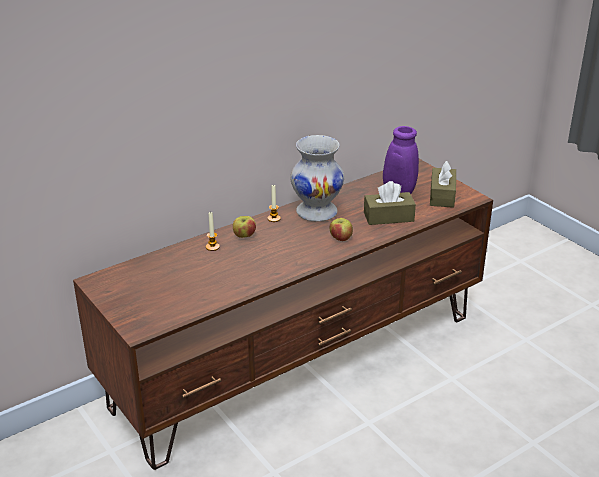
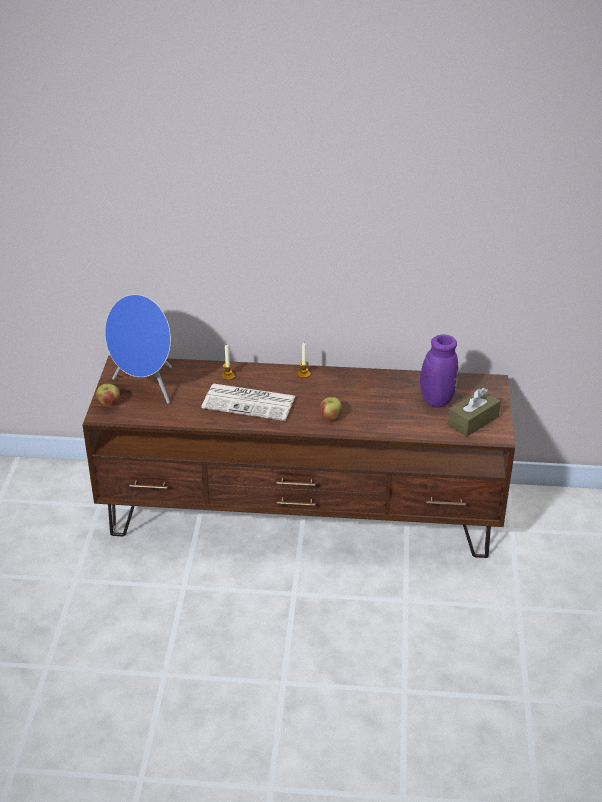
camera: 40 degrees right, 5 degrees up
apple [233,216,256,238] -> apple moved to [96,384,120,405]
white vase [290,135,344,222] -> none
brown tissue box [364,181,416,225] -> none
none -> blue speaker [105,294,172,403]
none -> newspaper [201,384,295,421]

